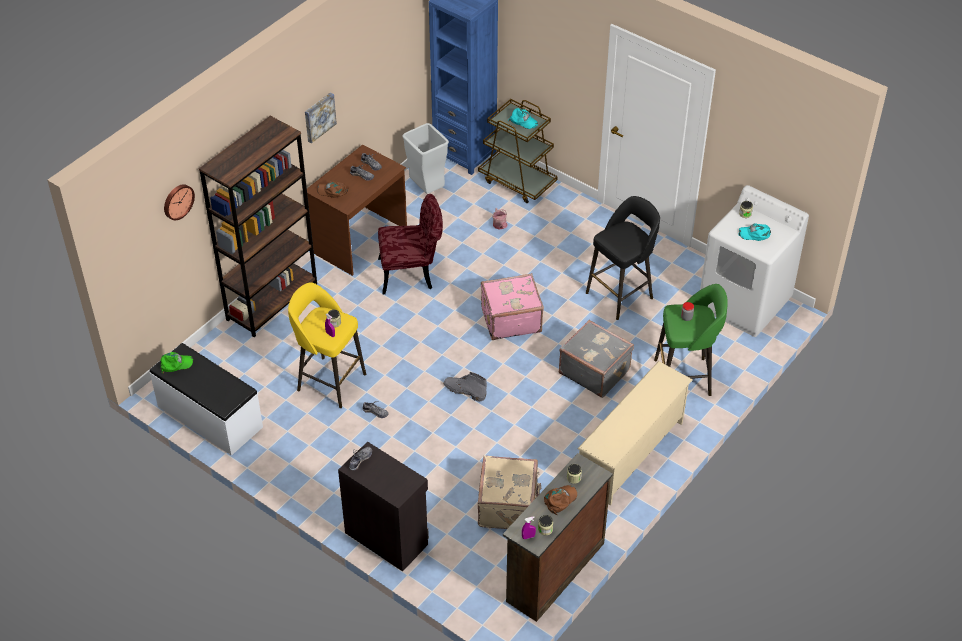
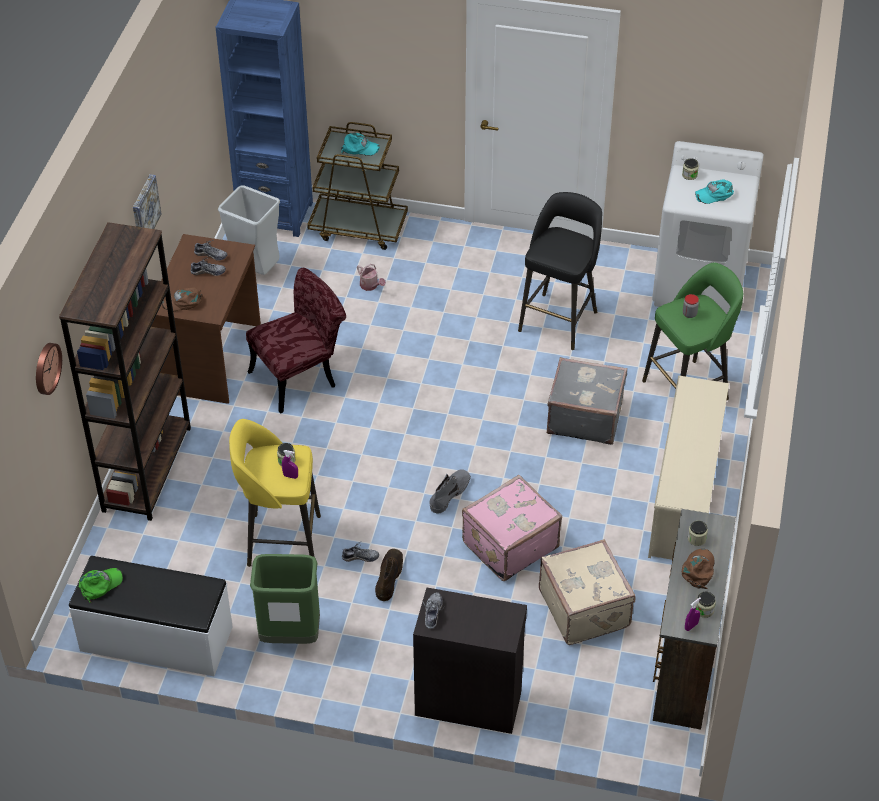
camera: 25 degrees left, 0 degrees up
grey boot [443,372,487,402] -> grey boot turned 120 degrees clockwise [429,469,471,513]
pink suitcase [481,273,544,340] -> pink suitcase moved to [462,475,562,581]
none -> green trash can [250,554,320,644]
none -> brown boot [375,549,403,601]

